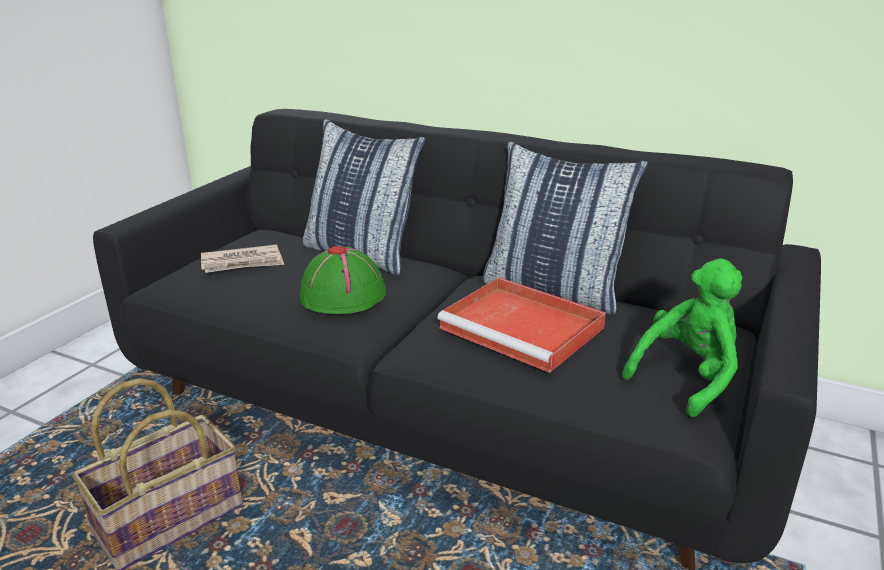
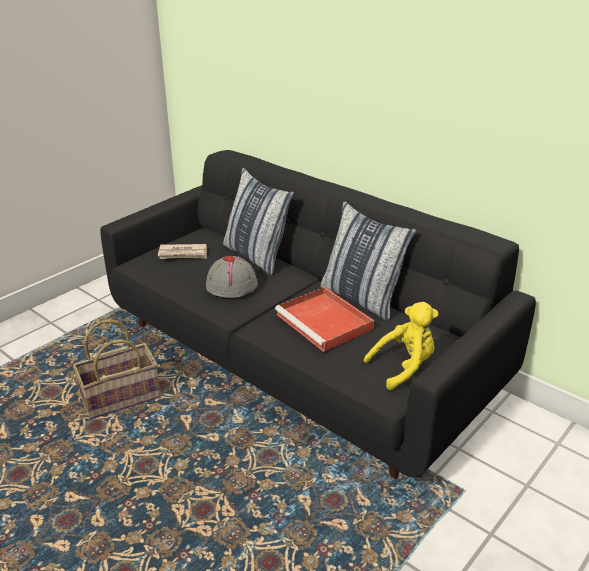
camera: 15 degrees right, 5 degrees up
green hat [300,246,386,314] -> grey hat [206,256,258,298]
green plush toy [622,258,742,417] -> yellow plush toy [364,302,439,390]

